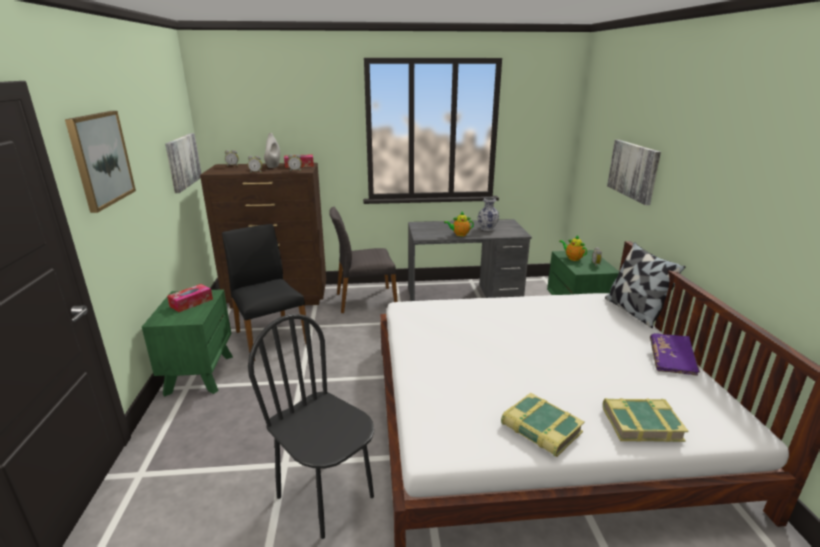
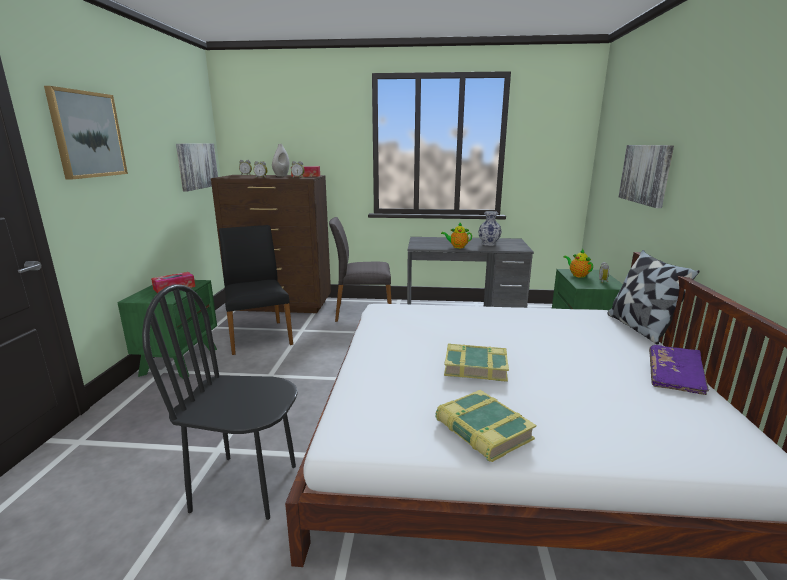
camera: 10 degrees right, 5 degrees down
black chair [248,314,374,539] -> black chair turned 45 degrees counterclockwise [142,284,298,520]
book [603,398,688,442] -> book moved to [444,344,509,382]

